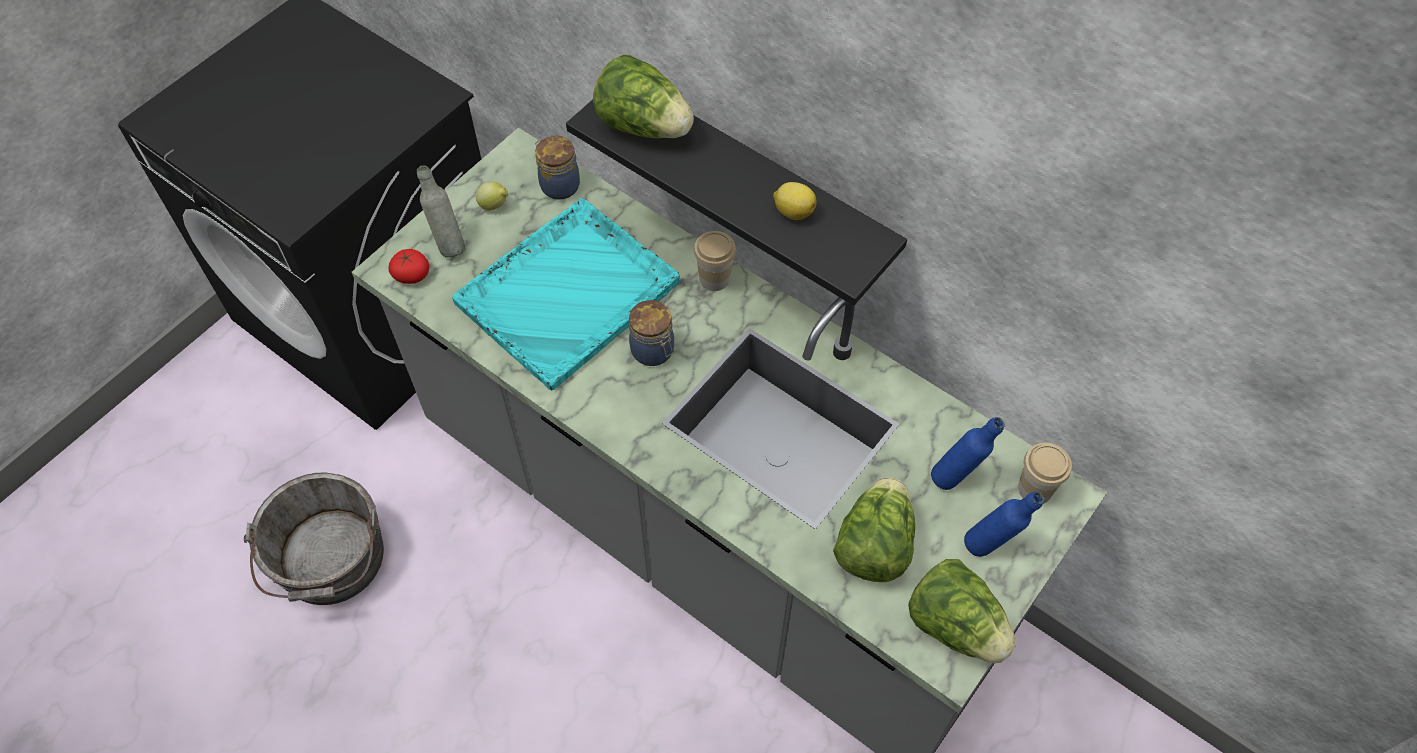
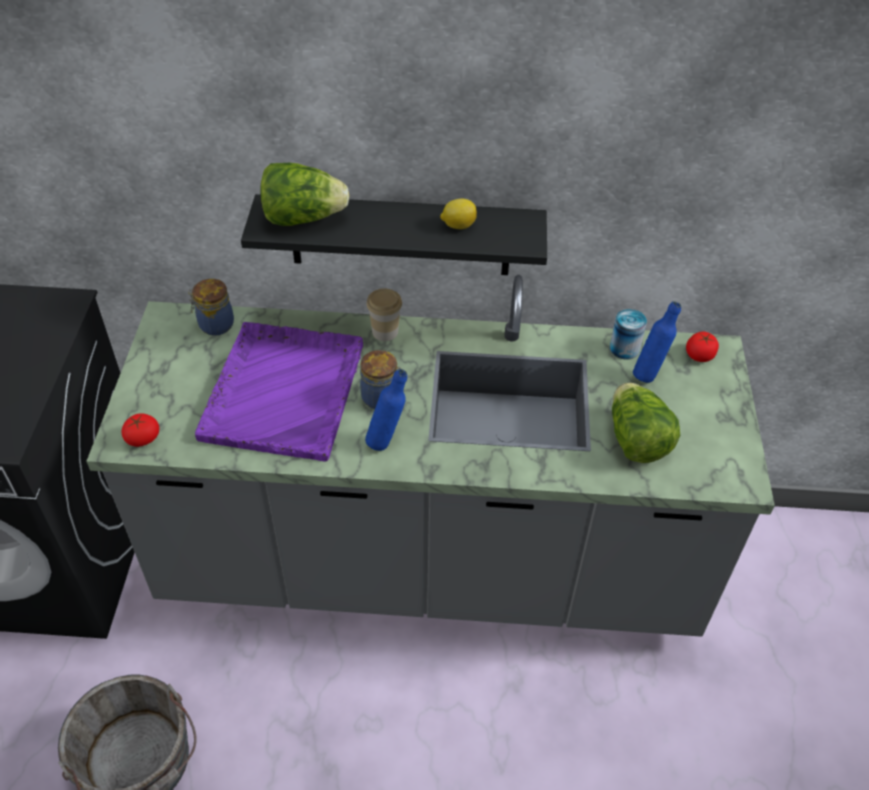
camera: 35 degrees left, 10 degrees down
grey bottle [417,165,465,257] -> none
turquoise tray [452,198,680,391] -> purple tray [195,322,363,462]
lemon [476,182,508,210] -> none
lettuce [908,559,1016,663] -> none
blue bottle [964,492,1044,557] -> blue bottle moved to [365,369,407,451]
cup [1018,443,1072,504] -> tomato [686,332,719,362]
none -> can [610,309,647,359]

